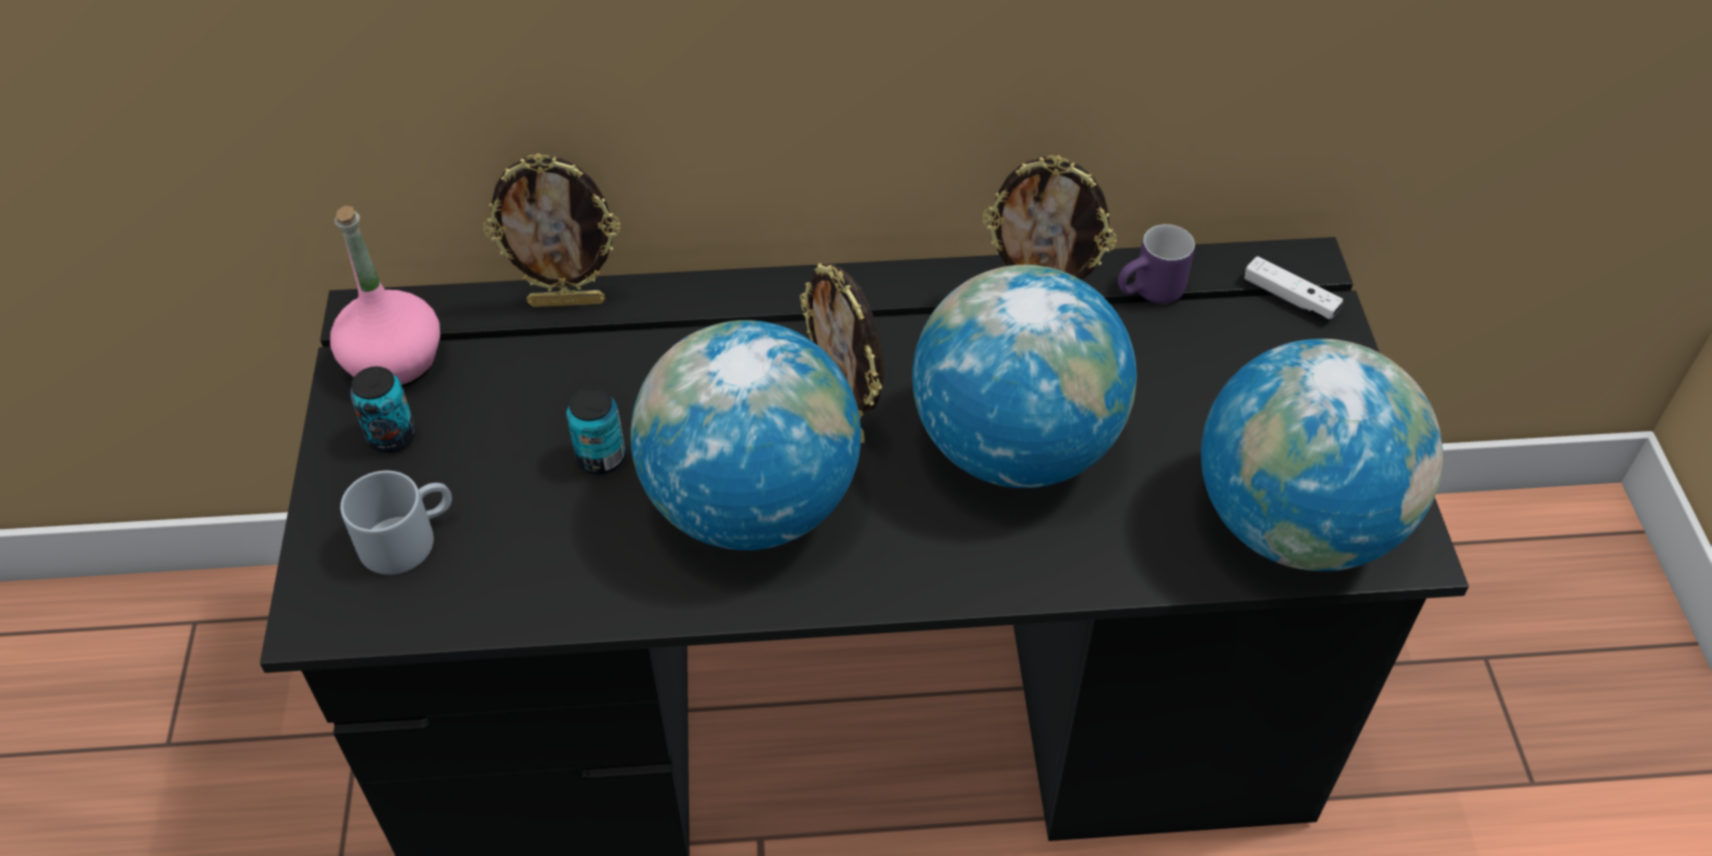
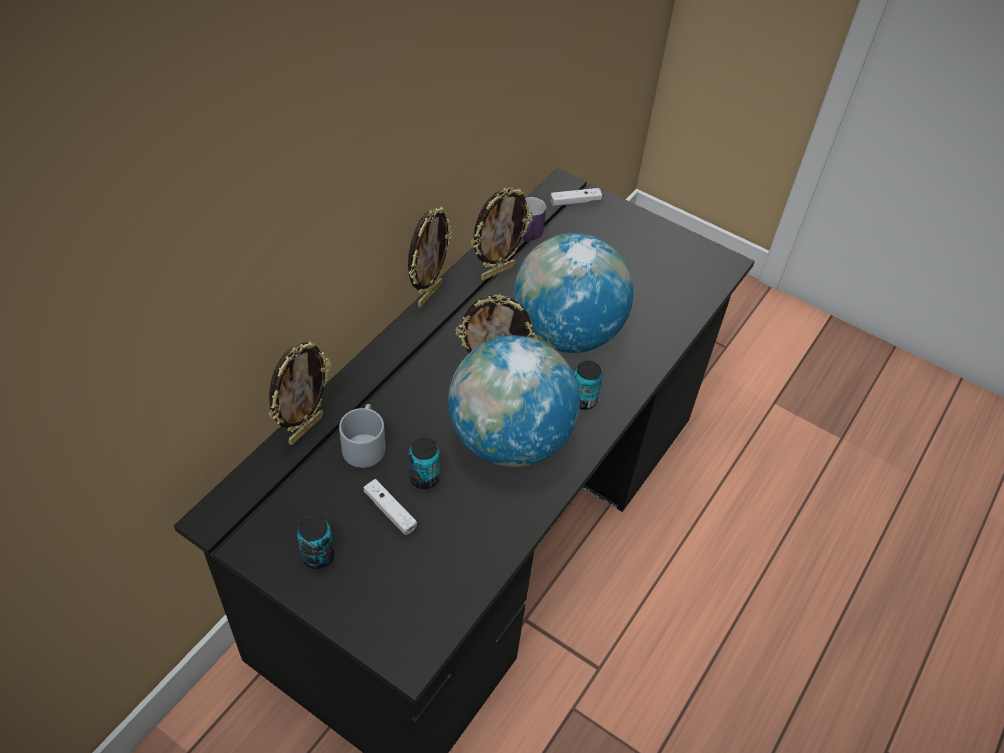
camera: 55 degrees left, 0 degrees up
pink bottle [330,206,440,387] -> none
grey mug [340,471,452,575] -> grey mug moved to [339,404,385,468]
globe [1201,339,1443,571] -> none
none -> white game controller [364,479,417,535]
none -> picture frame [408,207,453,308]
none -> can [574,361,603,410]

